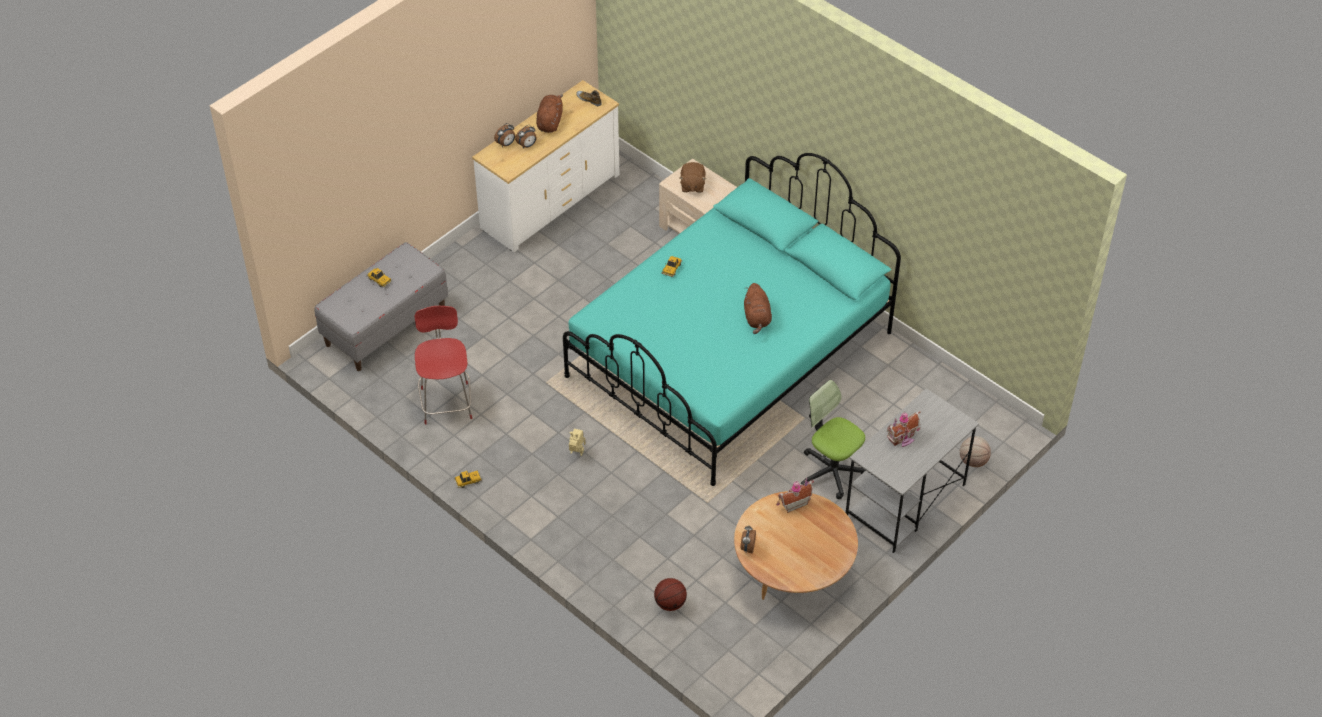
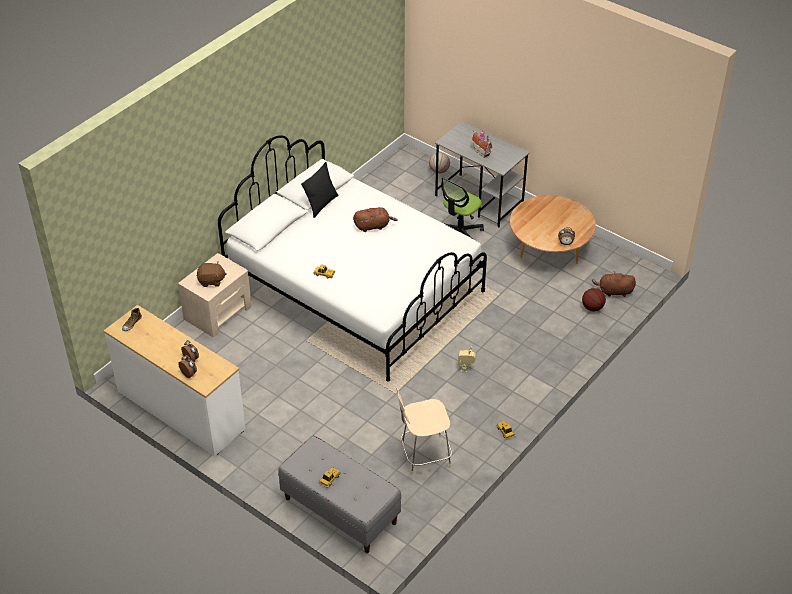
camera: 95 degrees left, 5 degrees down
red chair [415,306,472,425] -> beige chair [396,388,452,475]
brown plush toy [536,94,563,133] -> brown plush toy moved to [592,271,636,297]
turquoise bed [563,153,901,486] -> white bed [218,135,487,382]
toy house [776,478,814,513] -> none
none -> black pillow [301,162,338,218]

